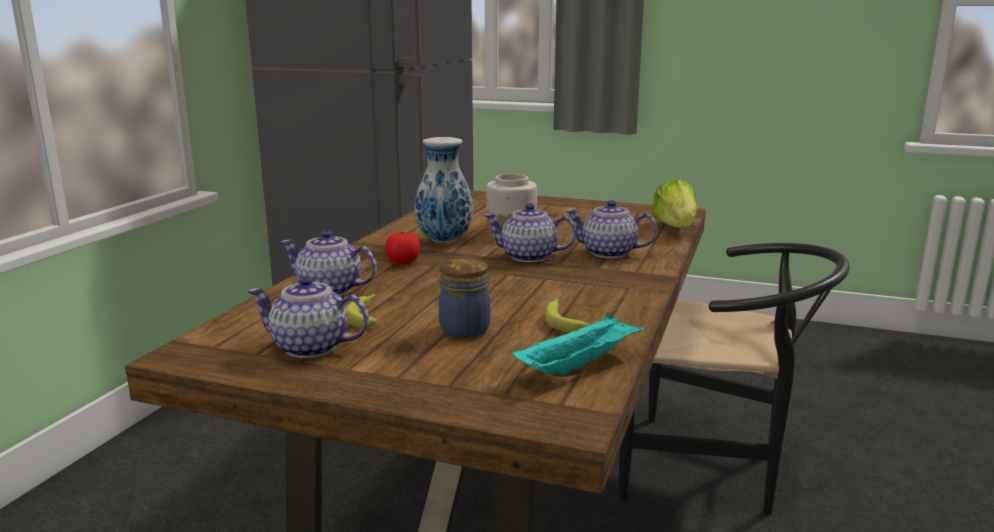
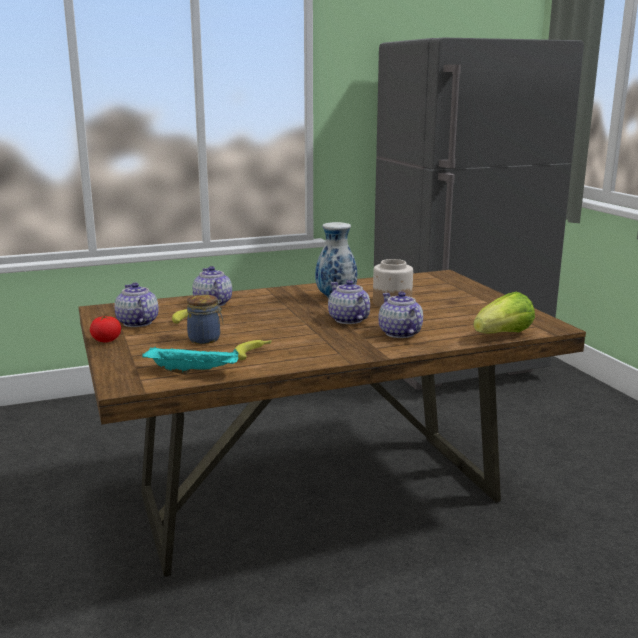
camera: 50 degrees right, 0 degrees up
tomato [385,232,420,264] -> tomato moved to [90,316,121,342]
black chair [619,243,850,516] -> none

